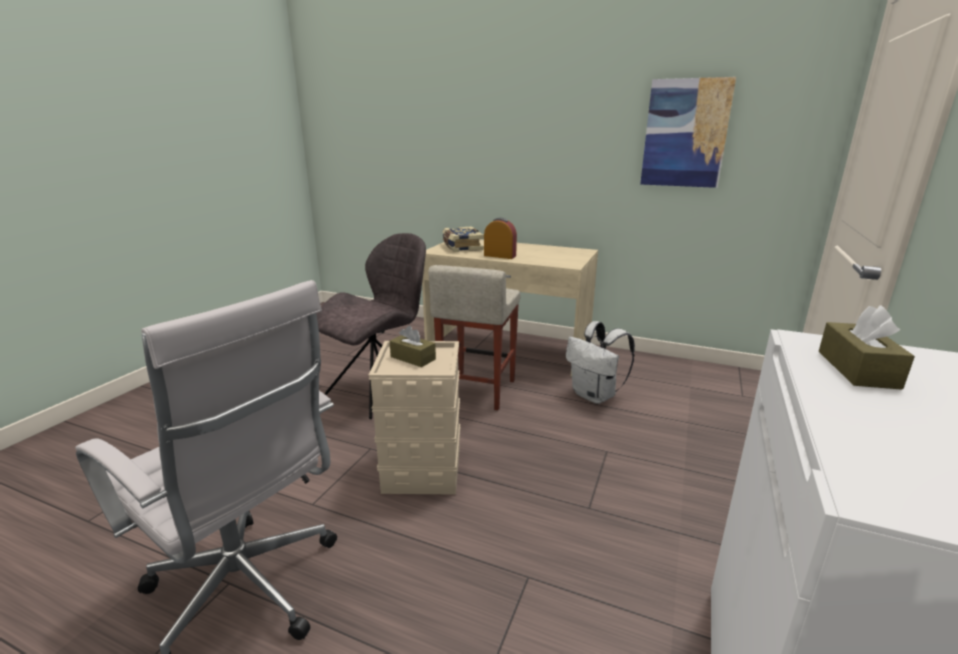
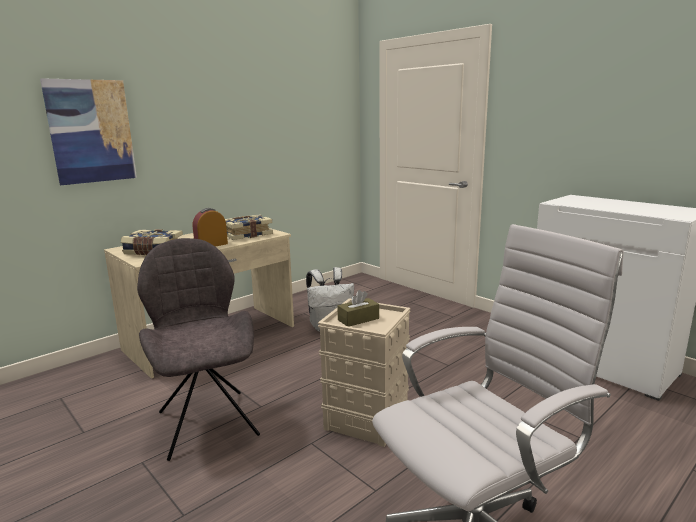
camera: 65 degrees left, 5 degrees down
beige stool [428,265,520,410] -> none
picture [640,77,736,188] -> picture moved to [40,78,137,185]
brown tissue box [819,305,915,390] -> none
none -> book [225,215,273,240]

